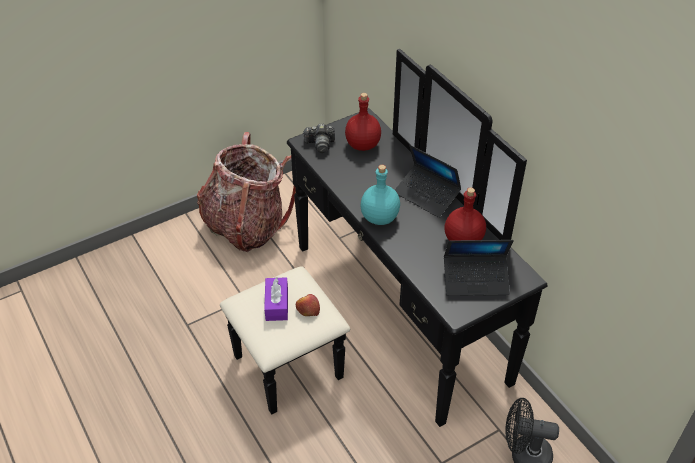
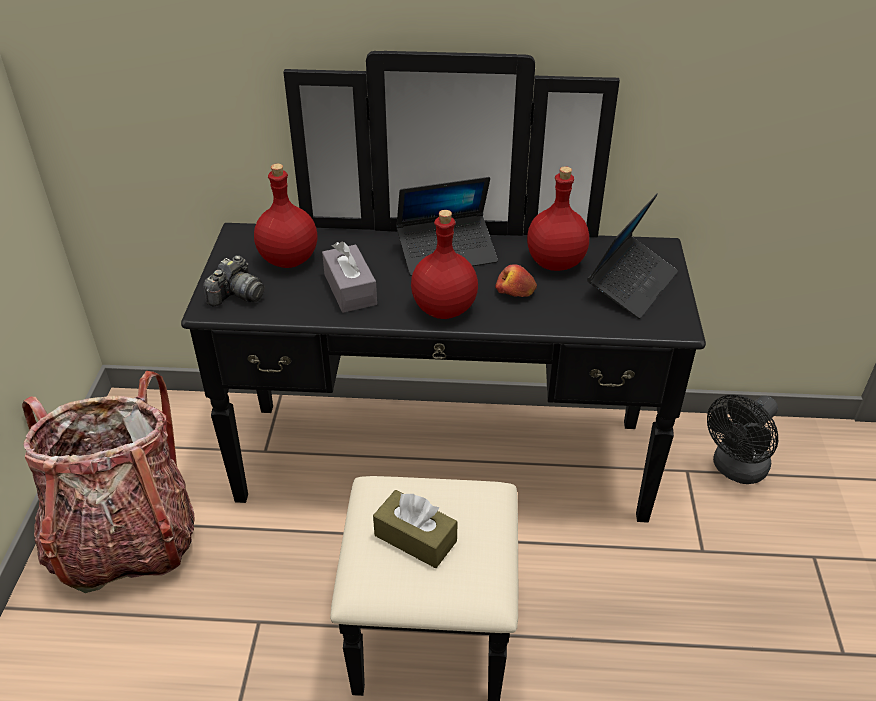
camera: 55 degrees left, 5 degrees down
purple tissue box [264,277,288,321] -> brown tissue box [373,490,458,568]
apple [296,294,320,316] -> apple moved to [495,264,537,297]
turquoise bottle [361,165,400,225] -> red bottle [411,210,478,319]
none -> grey tissue box [322,241,377,313]

